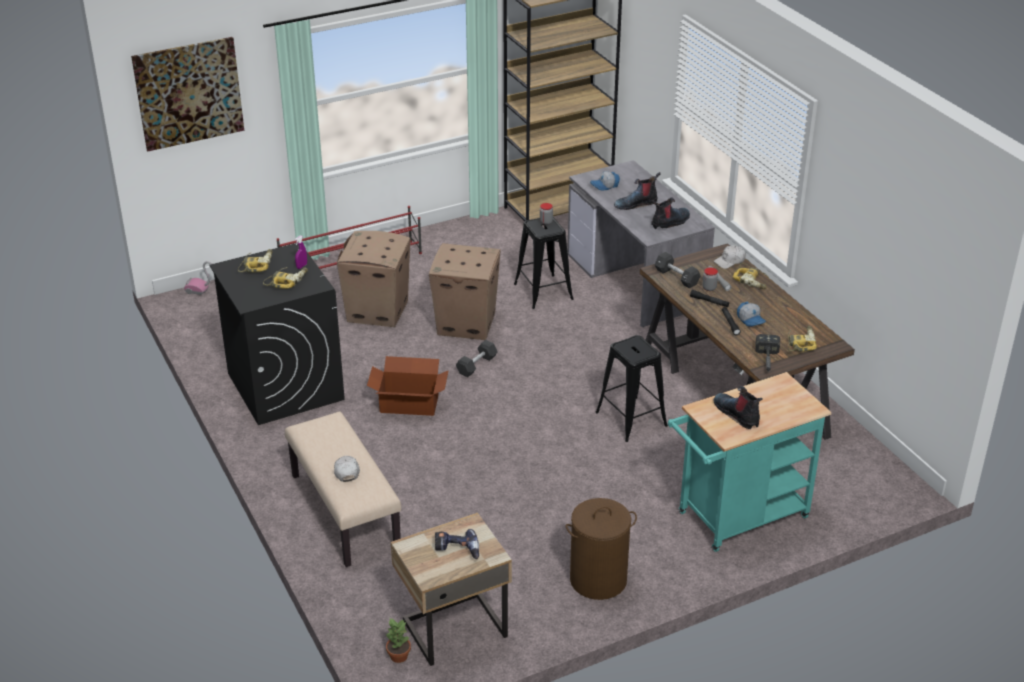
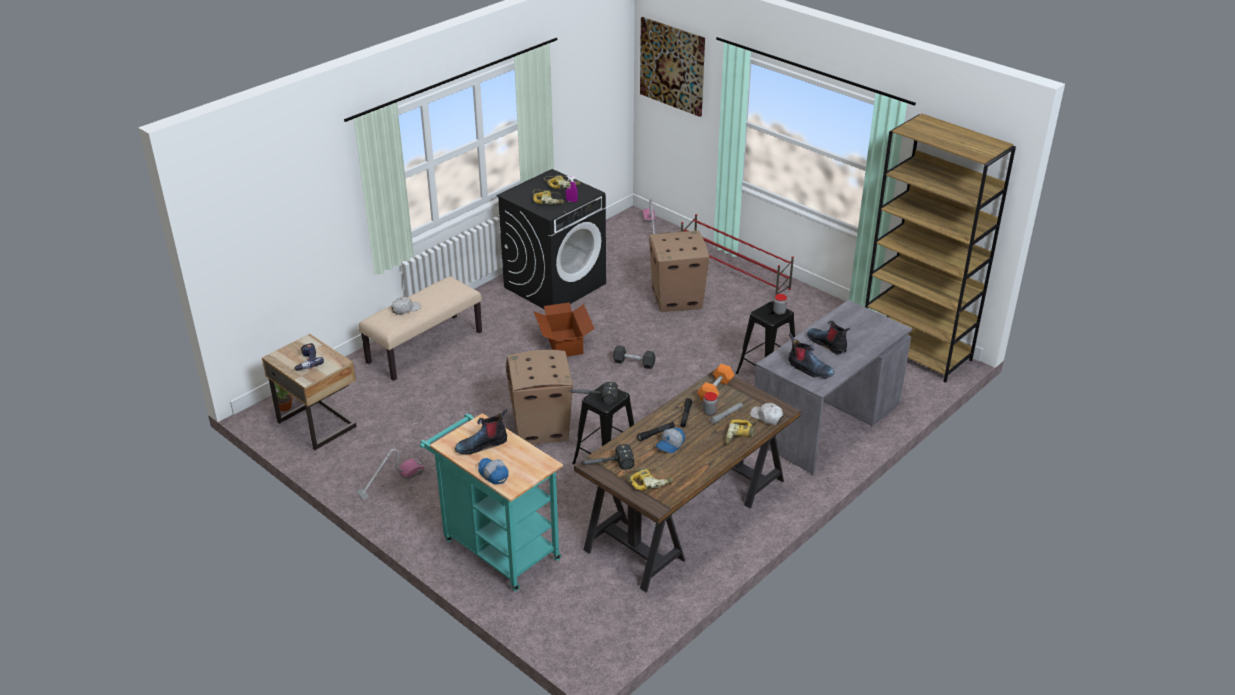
camera: 70 degrees right, 0 degrees up
cardboard box [429,243,501,340] -> cardboard box moved to [506,350,573,445]
brown laundry basket [566,498,637,600] -> vacuum cleaner [356,449,425,500]
cap [590,171,620,191] -> cap moved to [478,458,509,484]
black dumbbell [655,252,701,288] -> orange dumbbell [697,364,734,401]
boot [713,386,763,429] -> boot turned 150 degrees counterclockwise [455,409,507,454]
none -> hammer [569,382,618,405]

